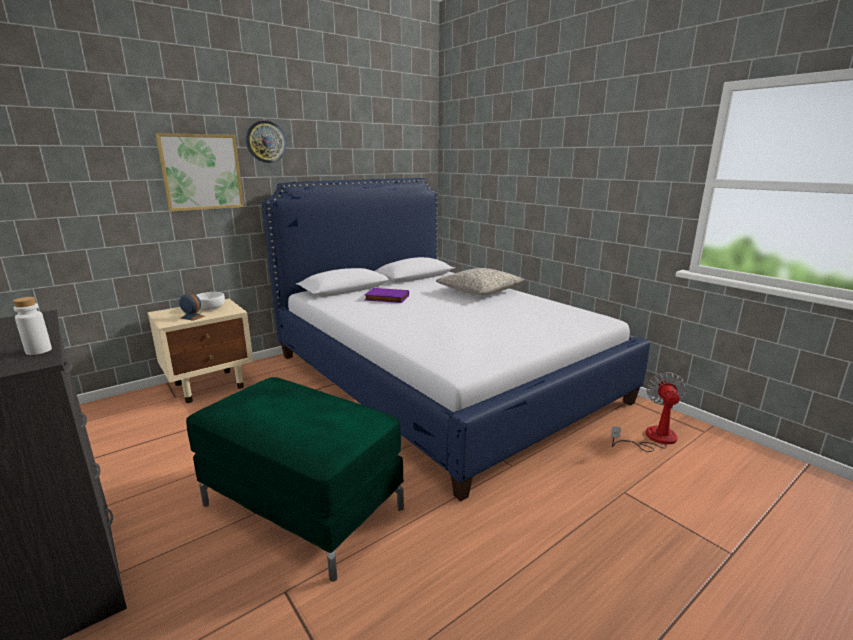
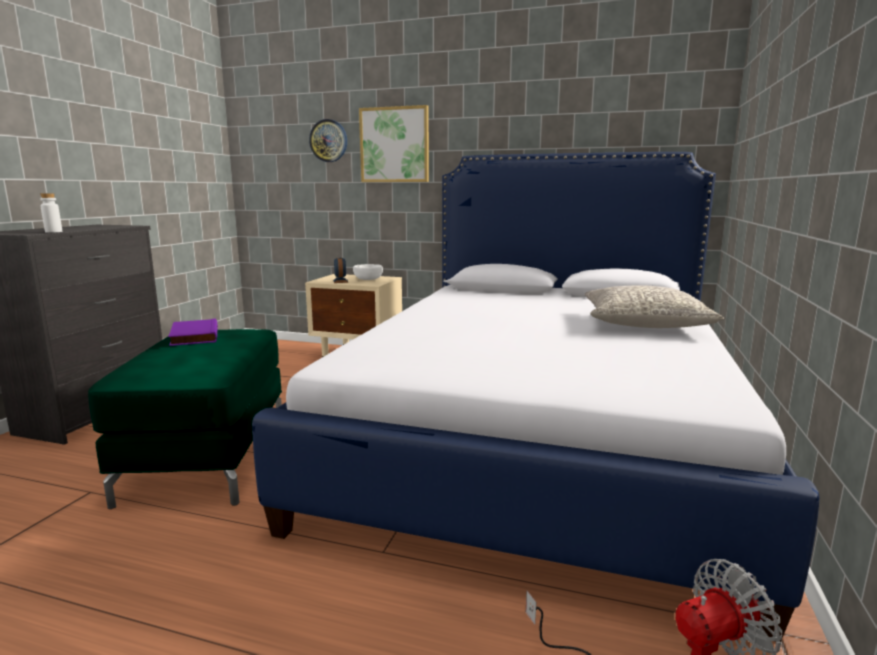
camera: 55 degrees right, 5 degrees down
wall clock [246,120,286,163] -> wall clock moved to [309,119,347,162]
purple book [364,288,409,303] -> purple book moved to [168,318,218,346]

